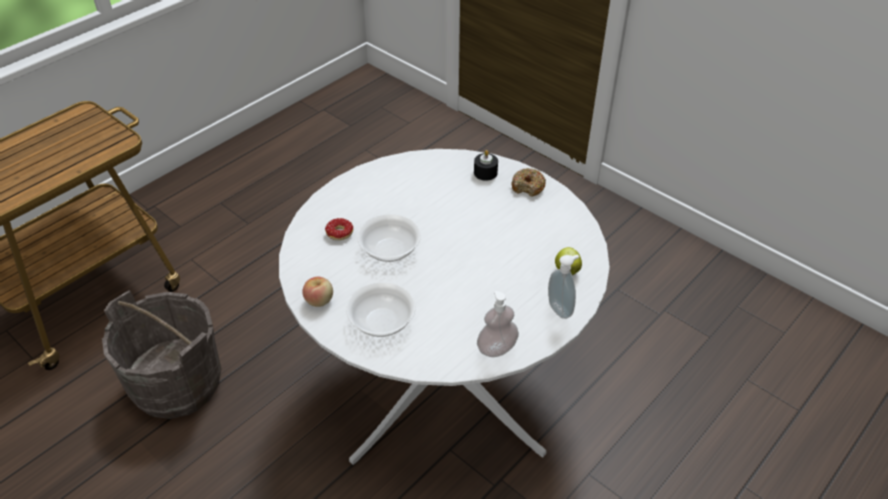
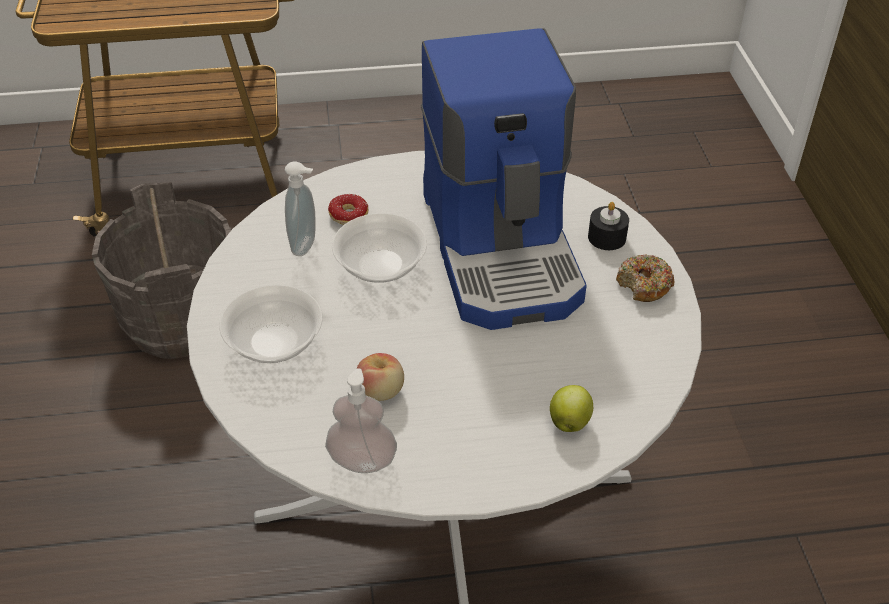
camera: 40 degrees right, 0 degrees up
apple [302,276,333,307] -> apple moved to [357,353,404,401]
soap dispenser [548,254,579,319] -> soap dispenser moved to [285,161,316,256]
none -> coffee machine [421,28,587,330]

